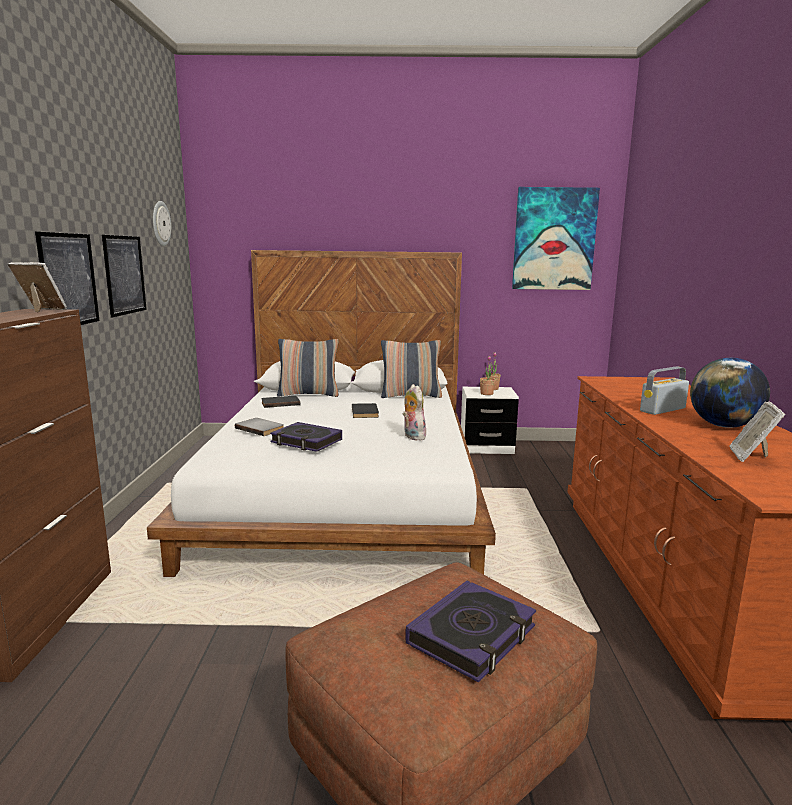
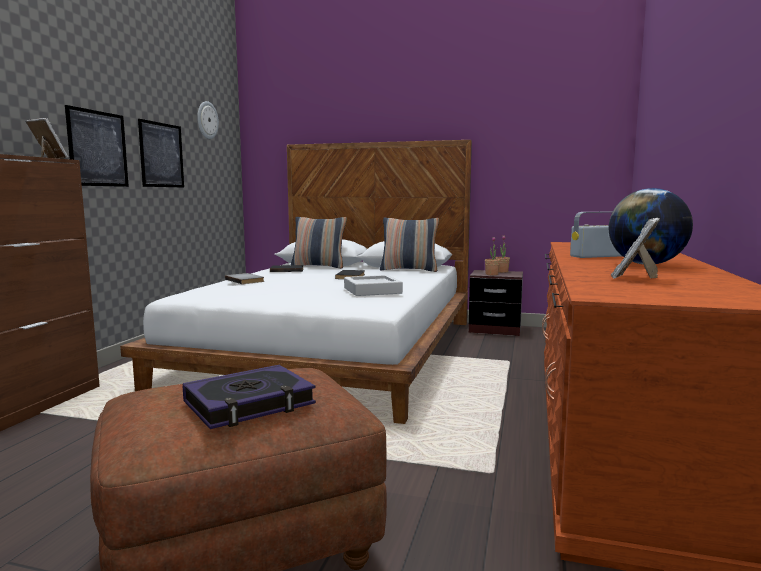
camera: 15 degrees right, 5 degrees down
book [270,422,342,452] -> none
plush toy [403,384,426,441] -> grey tray [344,275,403,296]
white nightstand [461,387,519,454] -> brown nightstand [469,270,523,336]
picture [512,187,600,290] -> none

